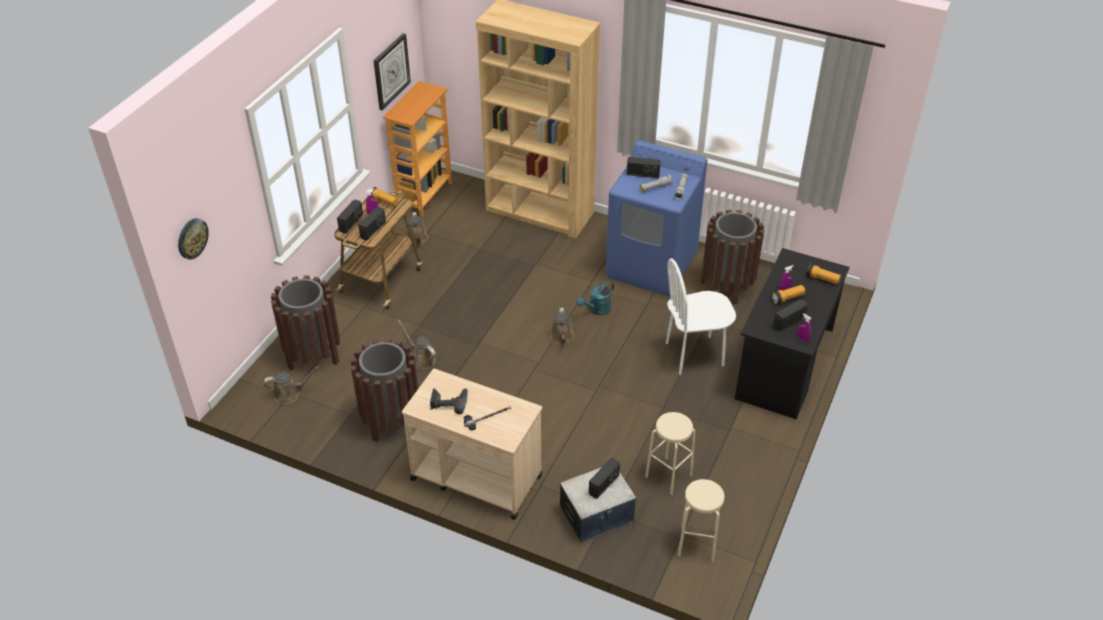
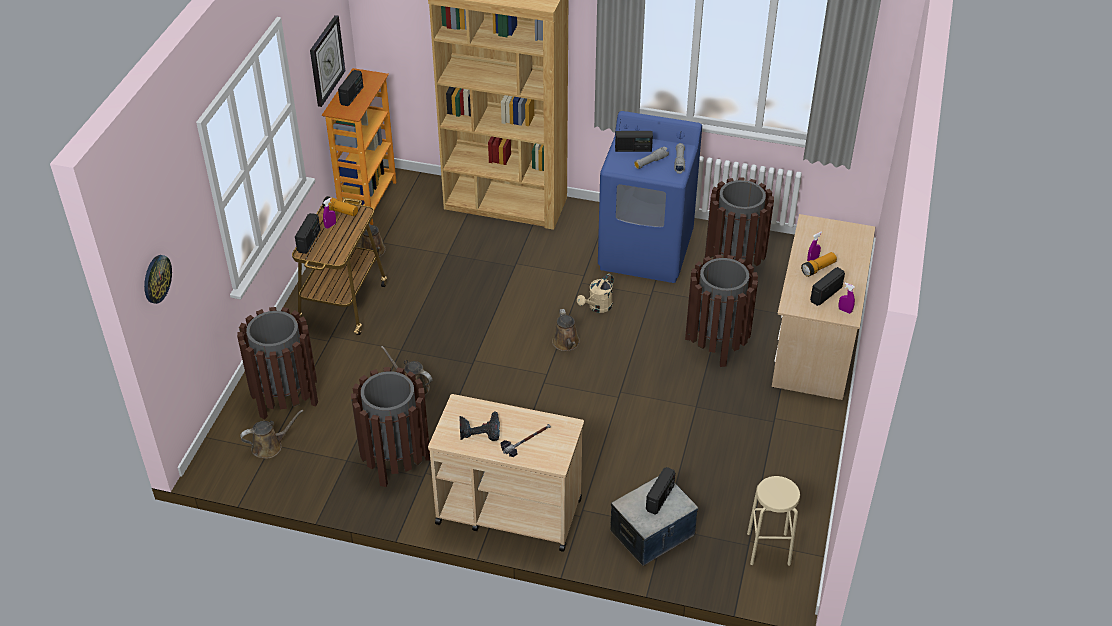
camera: 10 degrees left, 0 degrees up
radio [358,207,386,241] -> radio moved to [338,70,363,106]
turquoise watering can [576,282,614,315] -> beige watering can [577,274,614,313]
beige stool [645,412,696,495] -> none
white chair [666,258,736,375] -> brown trash can [685,255,758,367]
black desk [735,248,849,419] -> beige desk [772,214,875,400]
flashlight [806,264,841,285] -> none

